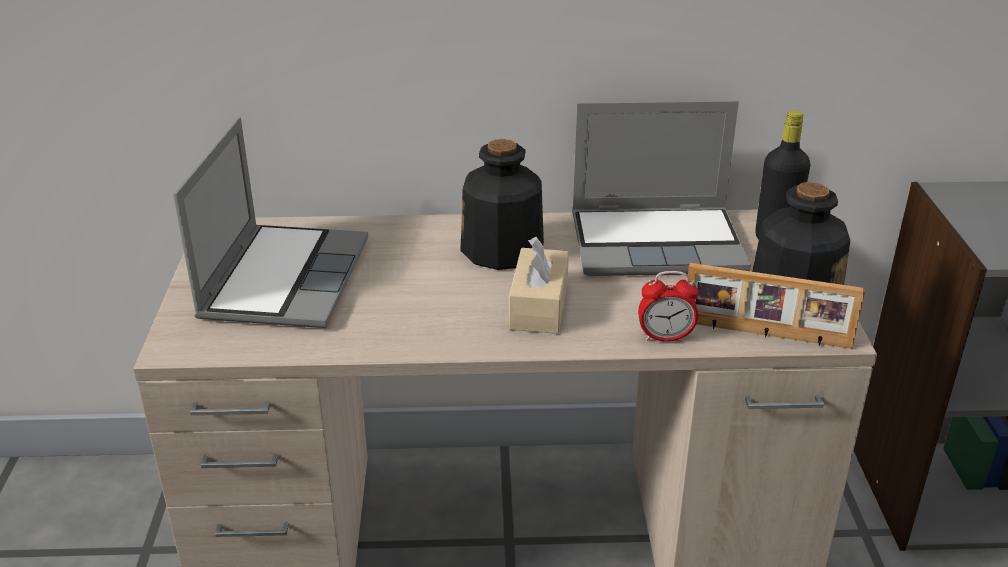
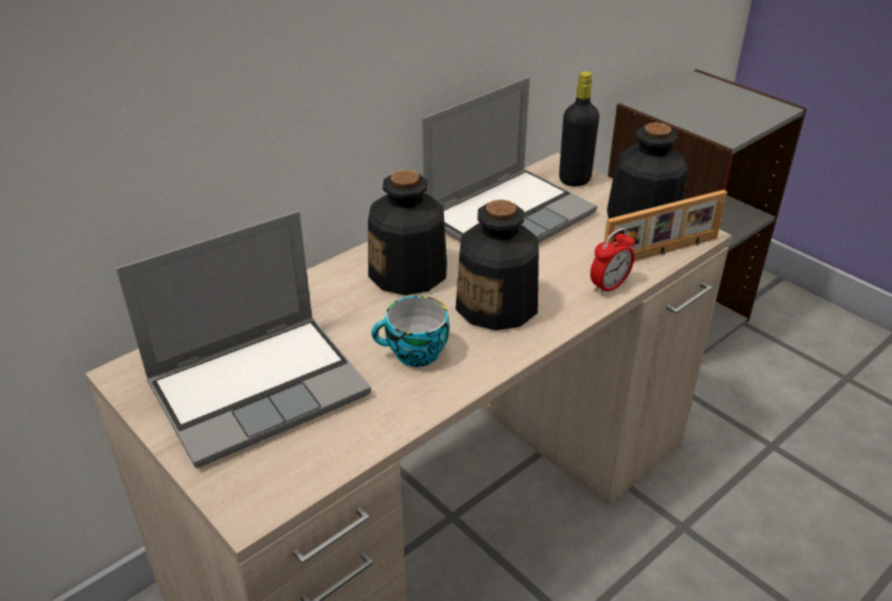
camera: 40 degrees left, 5 degrees up
laptop [173,117,368,328] -> laptop turned 90 degrees clockwise [116,211,371,468]
beige tissue box [509,237,569,334] -> bottle [456,199,539,331]
none -> cup [371,296,449,367]

